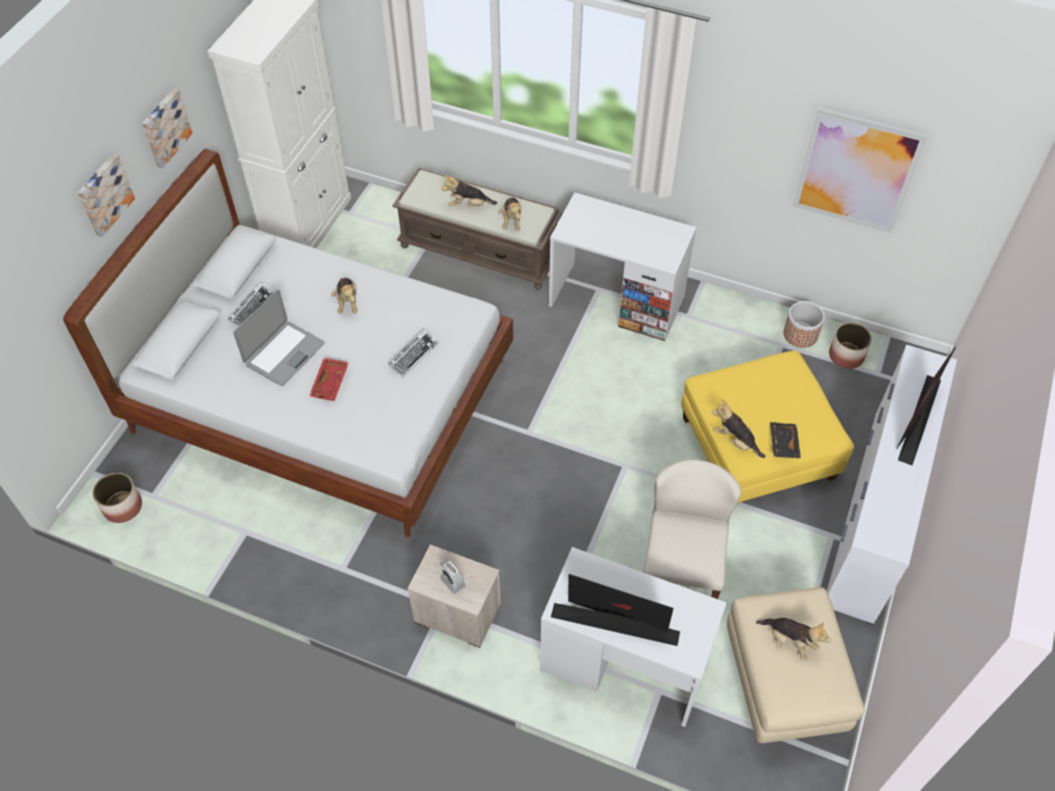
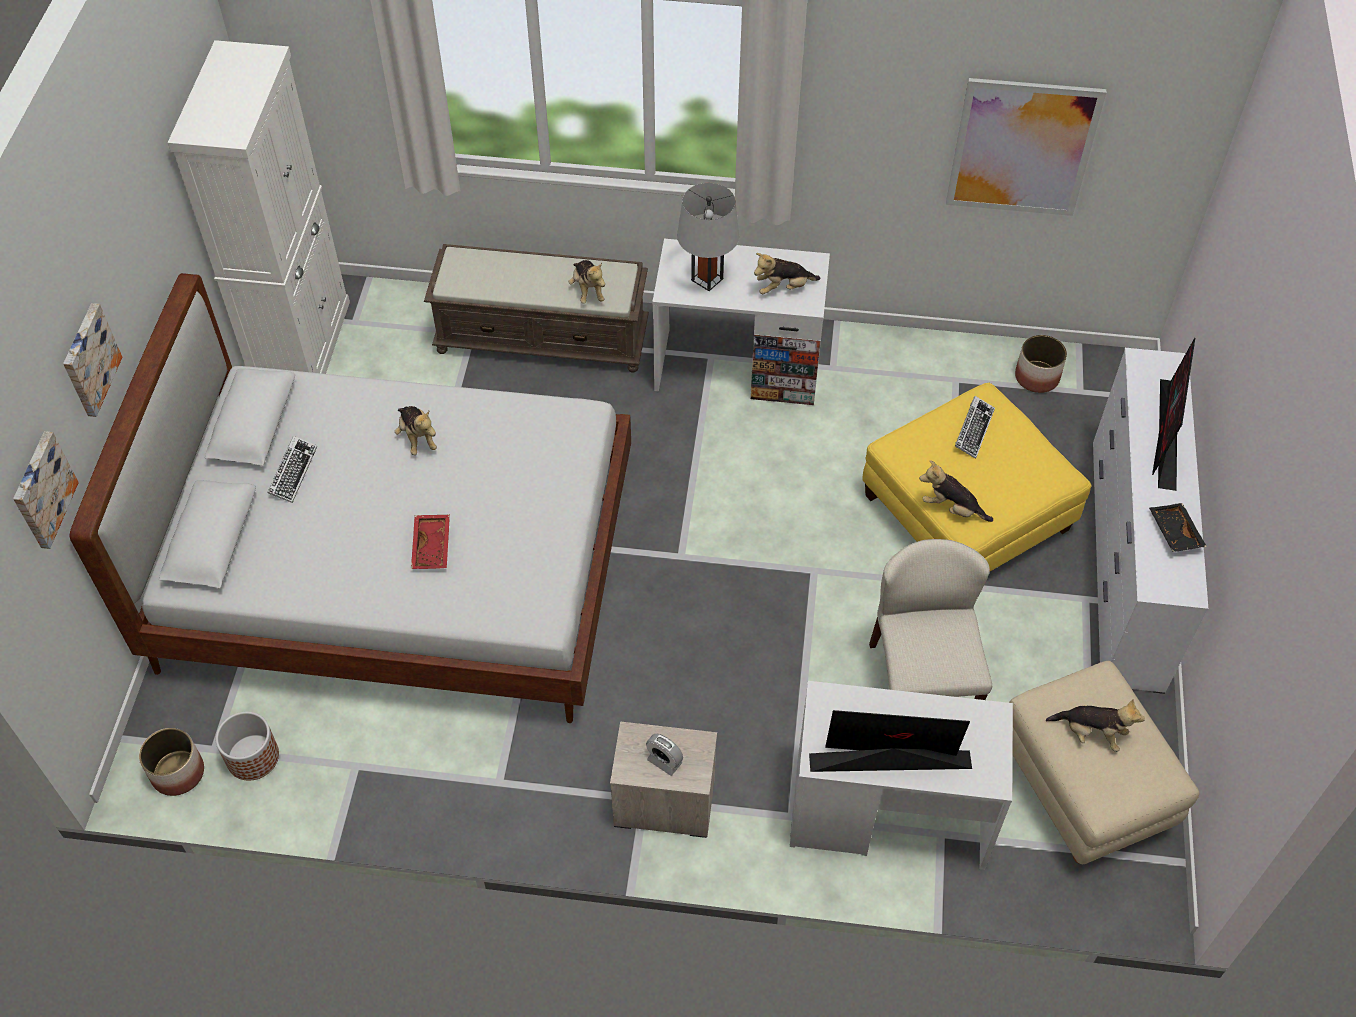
camera: 15 degrees left, 0 degrees up
picture [142,88,192,168] -> picture moved to [13,431,79,549]
laptop [233,290,325,386] -> none
keyboard [388,329,439,378] -> keyboard moved to [955,396,995,459]
plush toy [442,175,497,207] -> plush toy moved to [754,253,820,294]
black tray [770,422,801,459] -> black tray moved to [1149,503,1207,552]
planter [783,301,825,348] -> planter moved to [216,711,279,781]
none -> grey table lamp [677,183,739,291]

